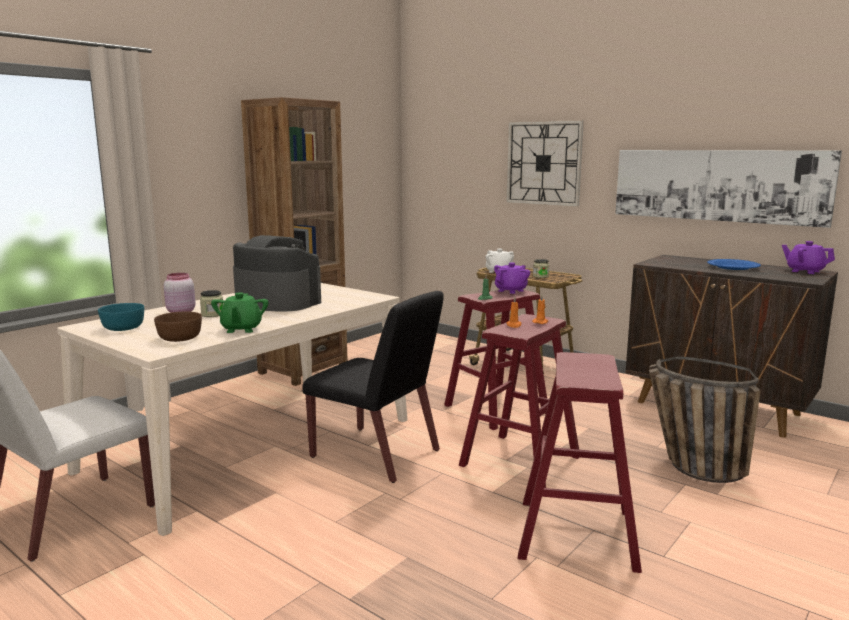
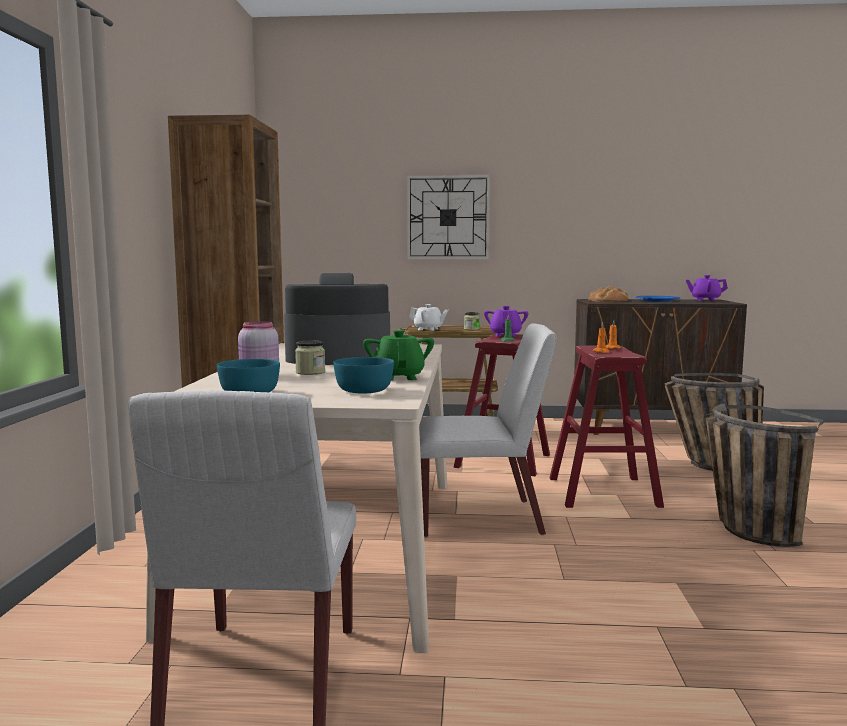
camera: 35 degrees left, 5 degrees down
brown bowl [154,312,202,342] -> turquoise bowl [333,357,394,393]
green teapot [211,292,268,333] -> green teapot turned 150 degrees counterclockwise [363,330,434,381]
black chair [302,291,444,483] -> white chair [419,323,556,538]
red stool [517,352,642,573] -> basket [705,404,823,547]
picture [615,150,842,228] -> none
none -> bread [588,287,628,302]

